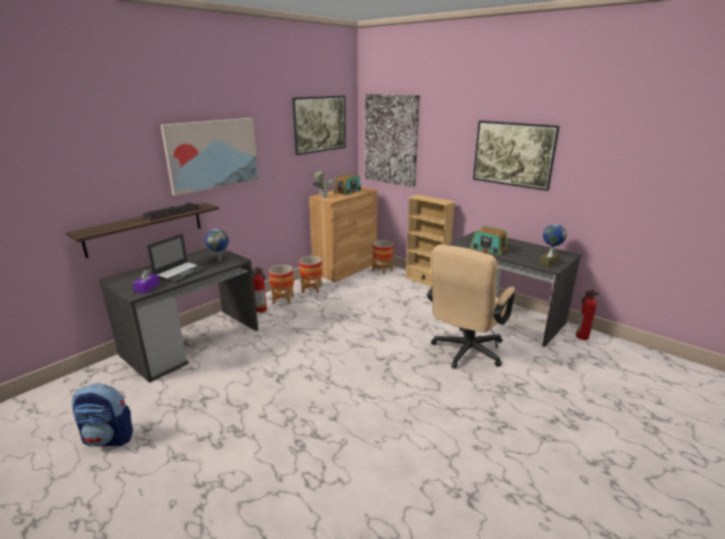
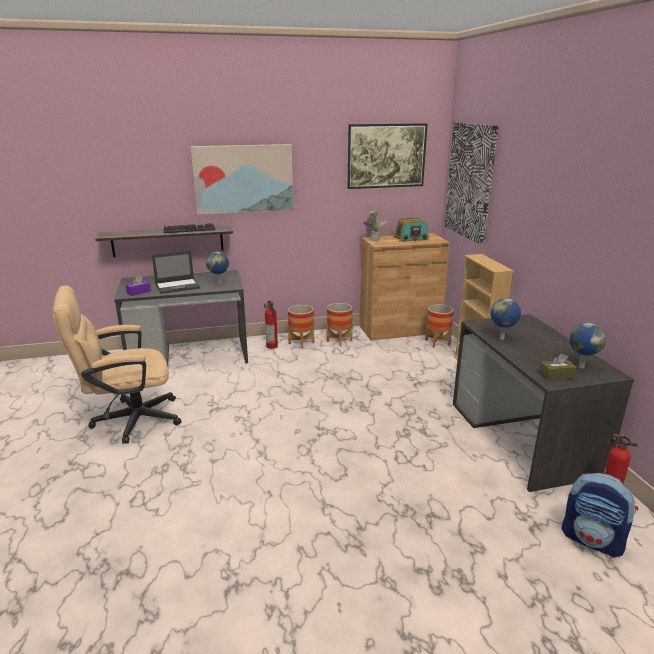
camera: 35 degrees right, 0 degrees up
backpack [72,383,133,447] -> backpack moved to [562,473,638,557]
beige office chair [427,244,515,368] -> beige office chair moved to [53,285,182,444]
radio [470,226,508,255] -> globe [490,298,521,340]
picture [473,121,560,191] -> none

